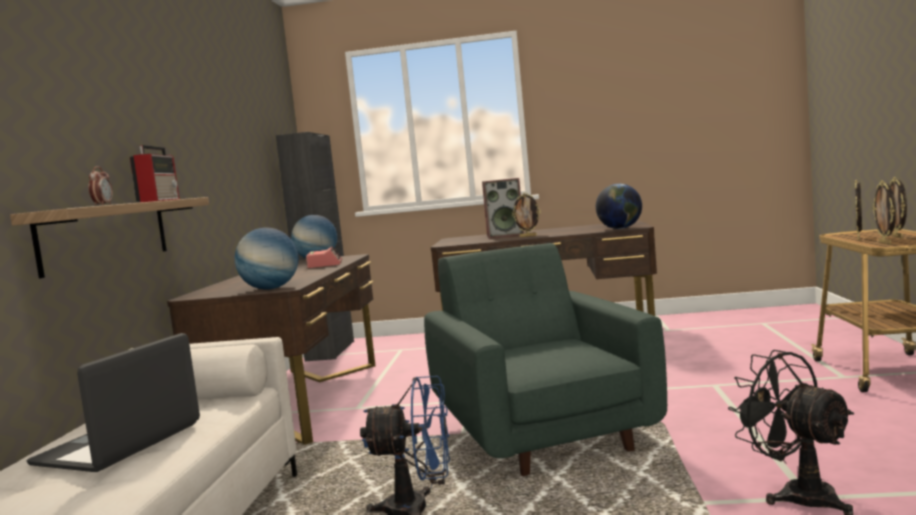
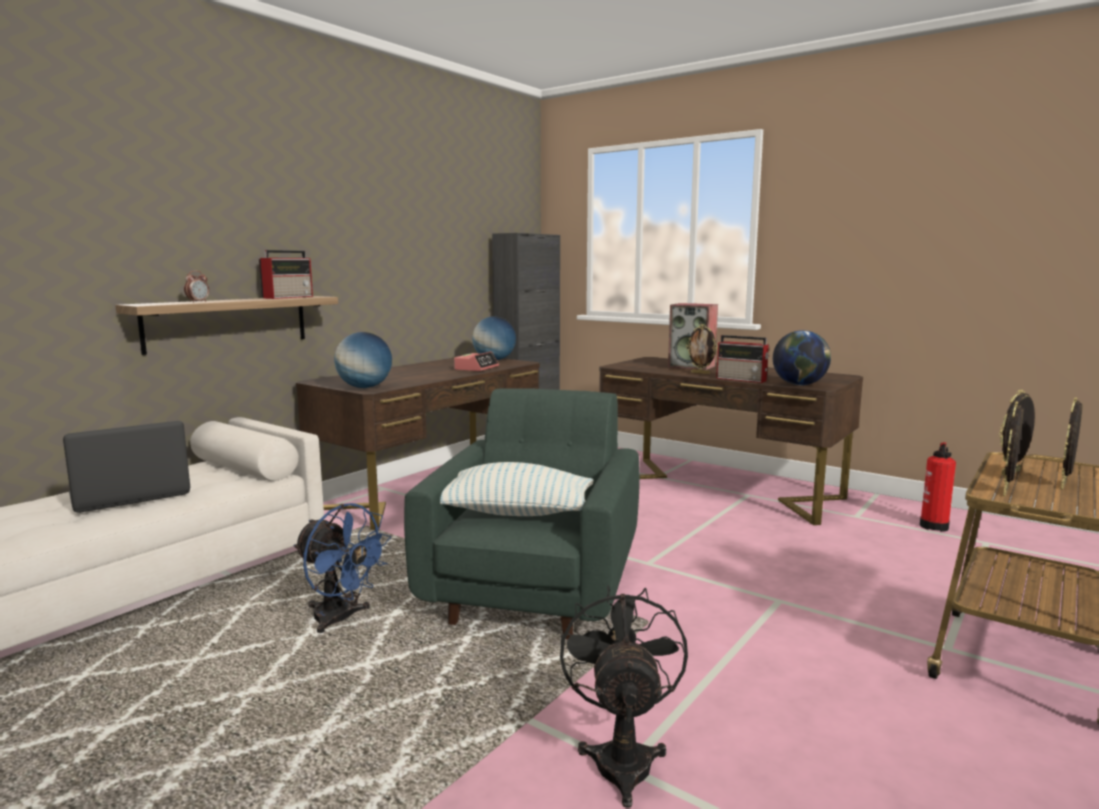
camera: 30 degrees right, 5 degrees up
none -> pillow [440,462,594,516]
none -> radio [716,335,770,383]
none -> fire extinguisher [920,442,956,532]

